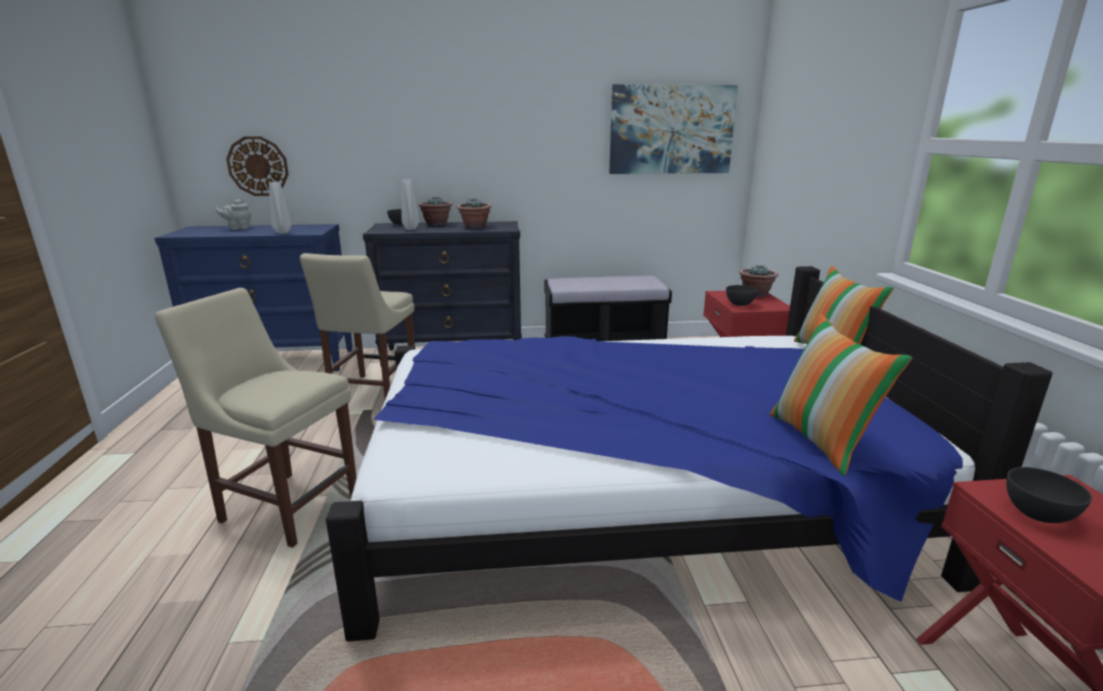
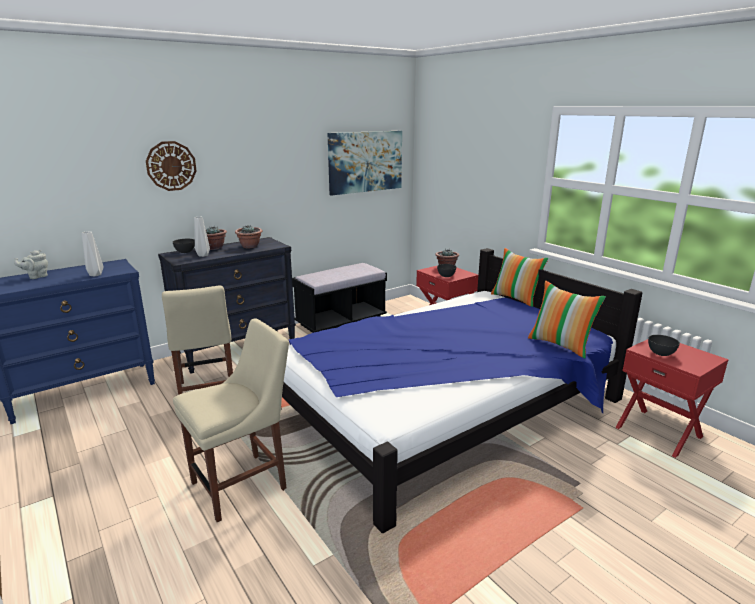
camera: 30 degrees left, 0 degrees up
beige chair [155,288,357,548] -> beige chair turned 150 degrees clockwise [173,318,289,522]
wall clock [226,136,289,196] -> wall clock moved to [146,141,197,191]

